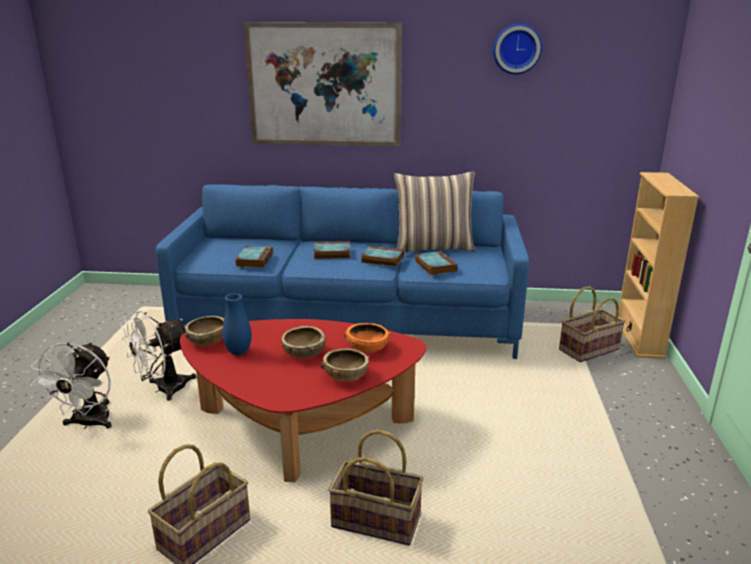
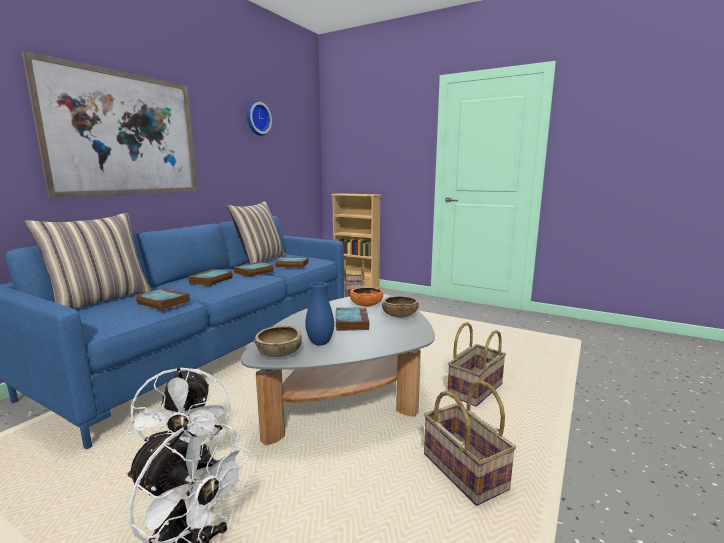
camera: 65 degrees left, 10 degrees down
red coffee table [180,319,426,482] -> grey coffee table [241,294,435,446]
brown bowl [281,326,325,358] -> book [336,307,369,331]
none -> pillow [24,213,153,309]

